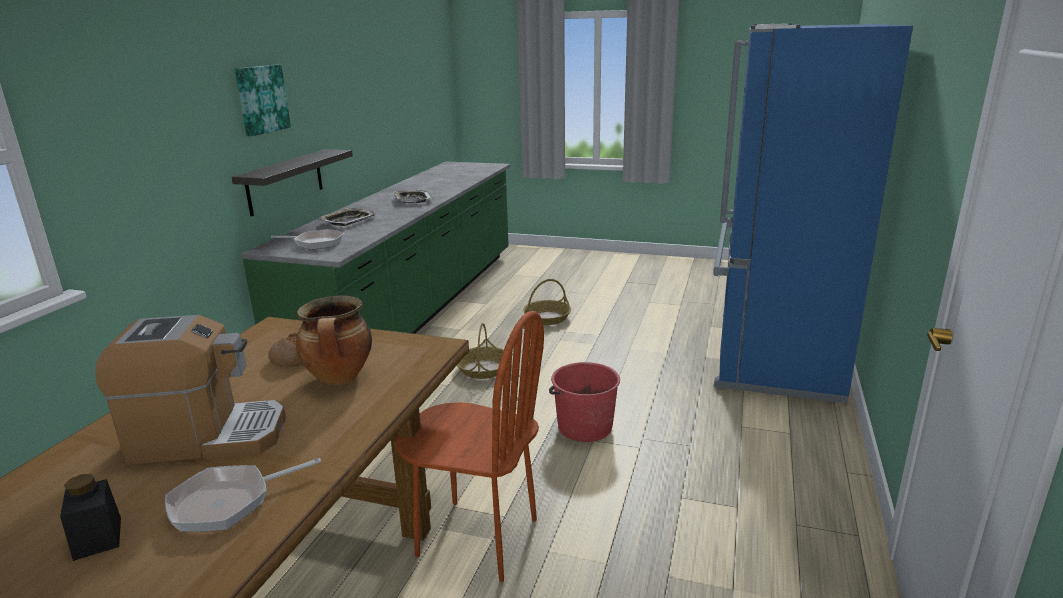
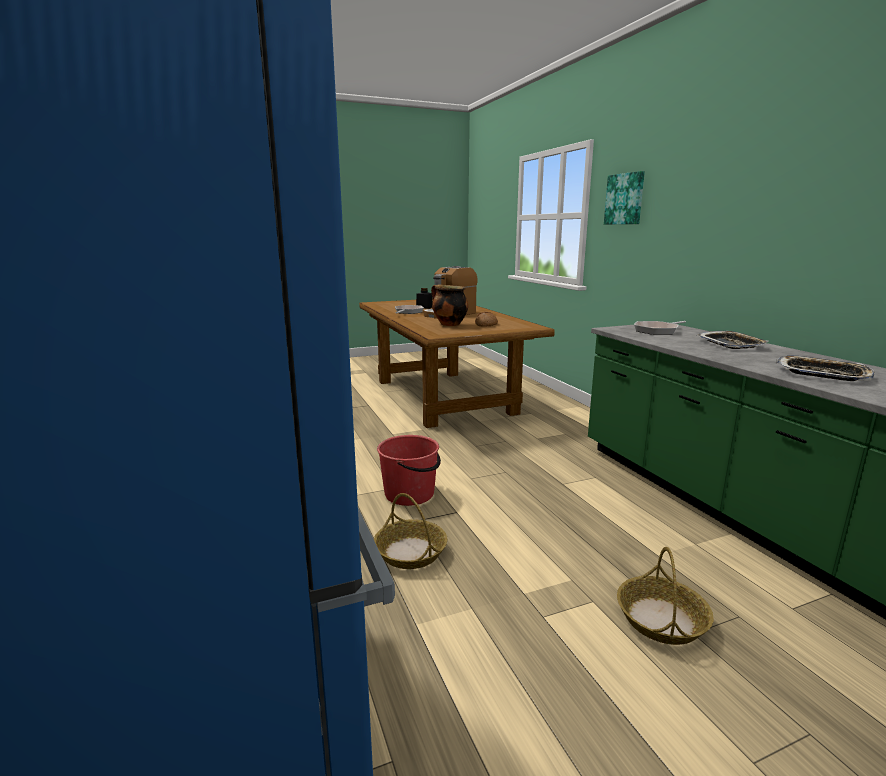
camera: 140 degrees right, 5 degrees down
shelf [232,149,353,216] -> none
picture [235,65,291,136] -> picture moved to [604,171,645,224]
brown chair [396,311,544,582] -> none
basket [457,323,504,379] -> basket moved to [374,493,447,569]

